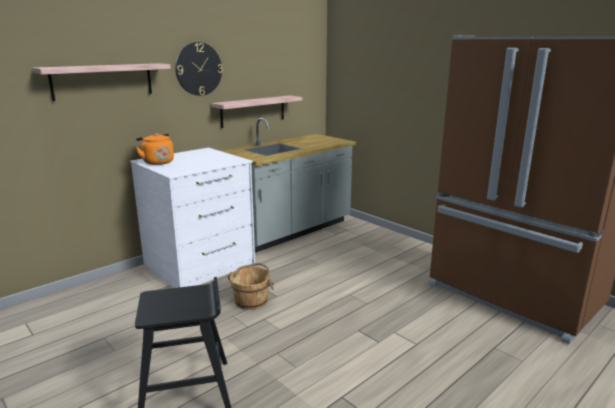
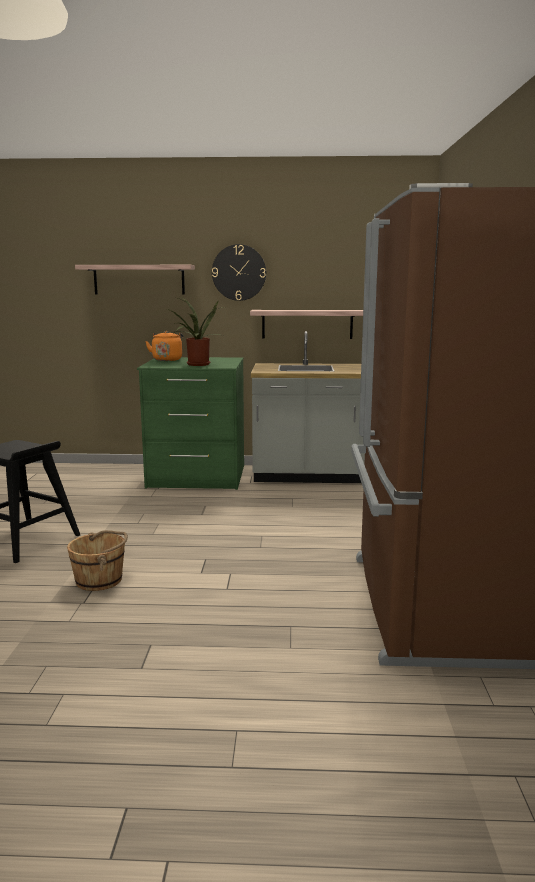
camera: 45 degrees right, 5 degrees down
white dresser [130,148,255,288] -> green dresser [137,357,244,490]
brown bucket [227,263,274,310] -> brown bucket moved to [67,530,128,591]
none -> potted plant [167,298,223,366]

